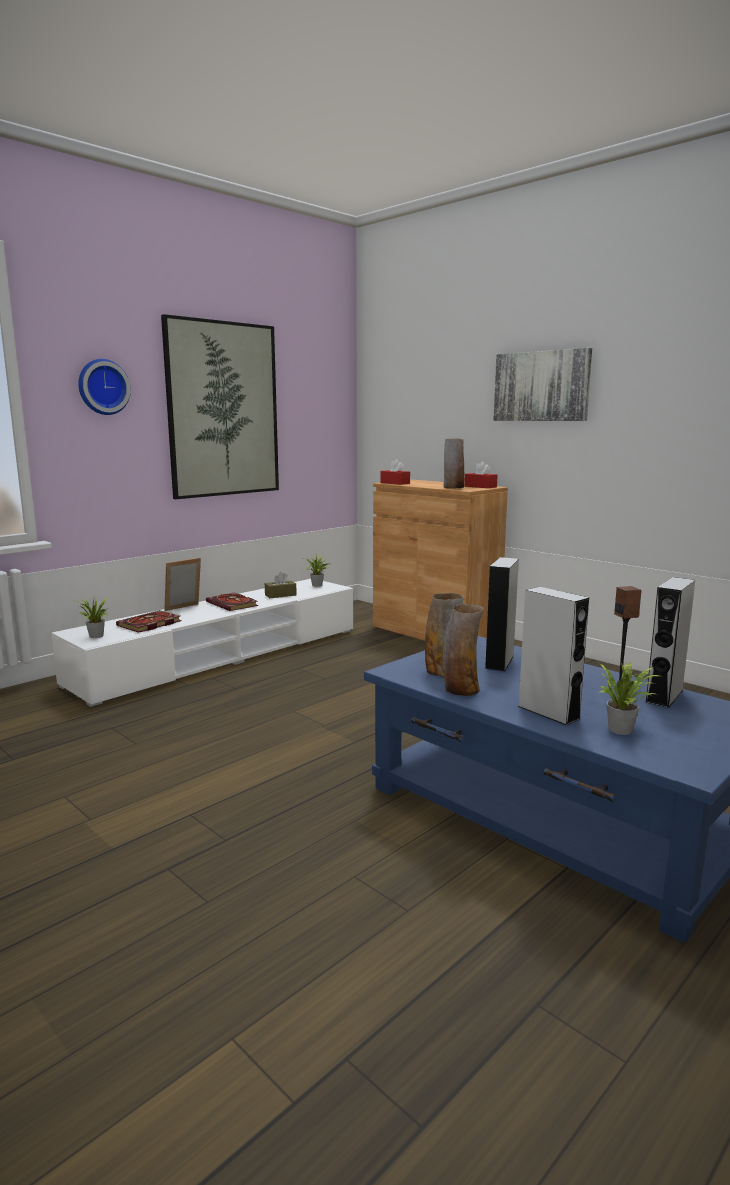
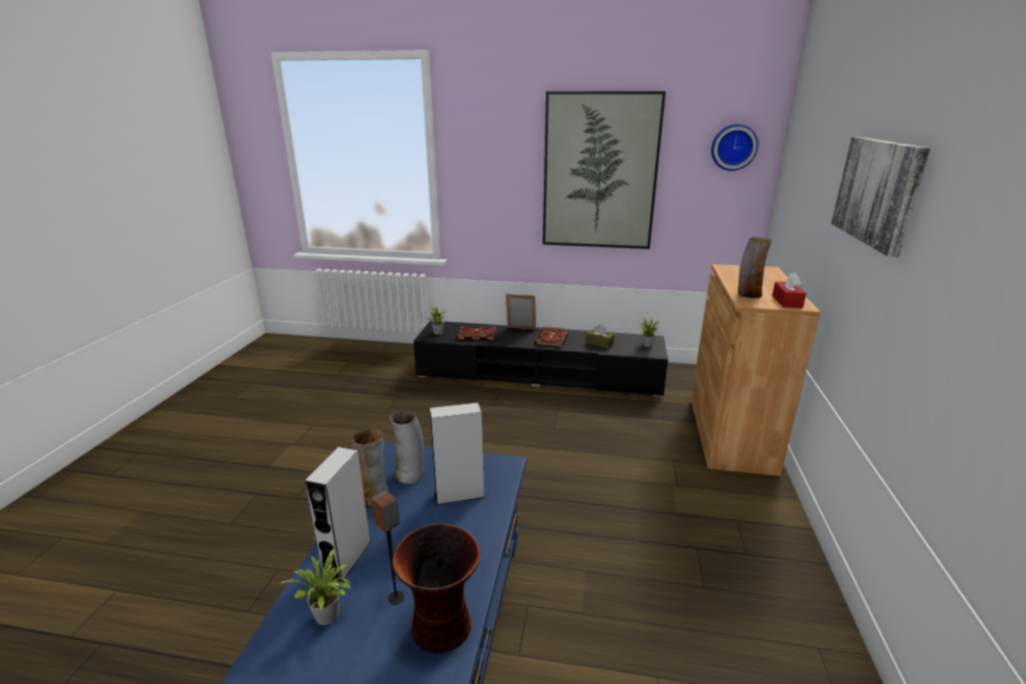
camera: 55 degrees right, 10 degrees up
white tv stand [51,579,353,707] -> black tv stand [413,321,668,397]
wall clock [78,359,131,415] -> wall clock moved to [711,124,758,171]
red tissue box [380,459,410,485] -> none
grey speaker [645,577,695,708] -> vase [392,524,480,654]

